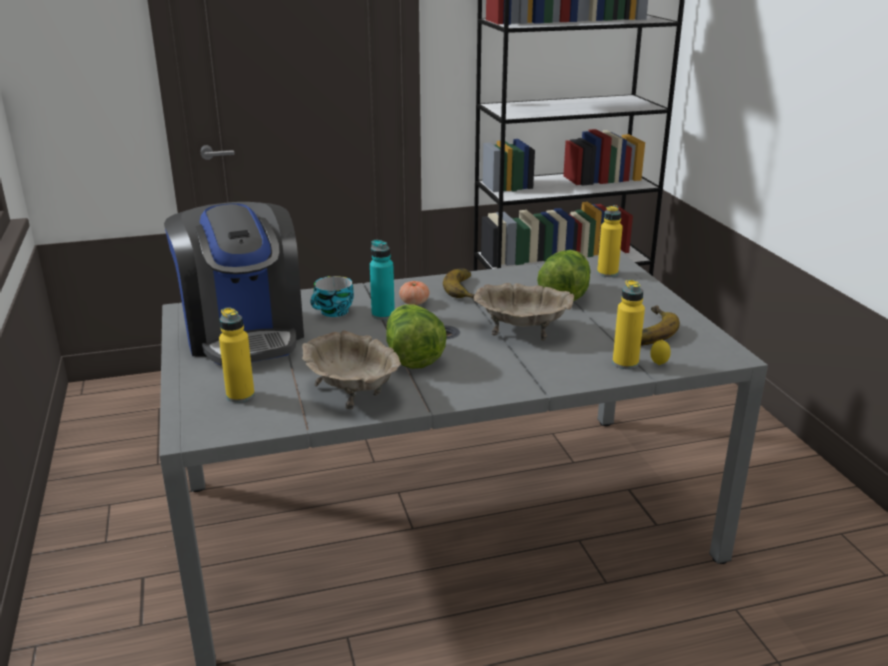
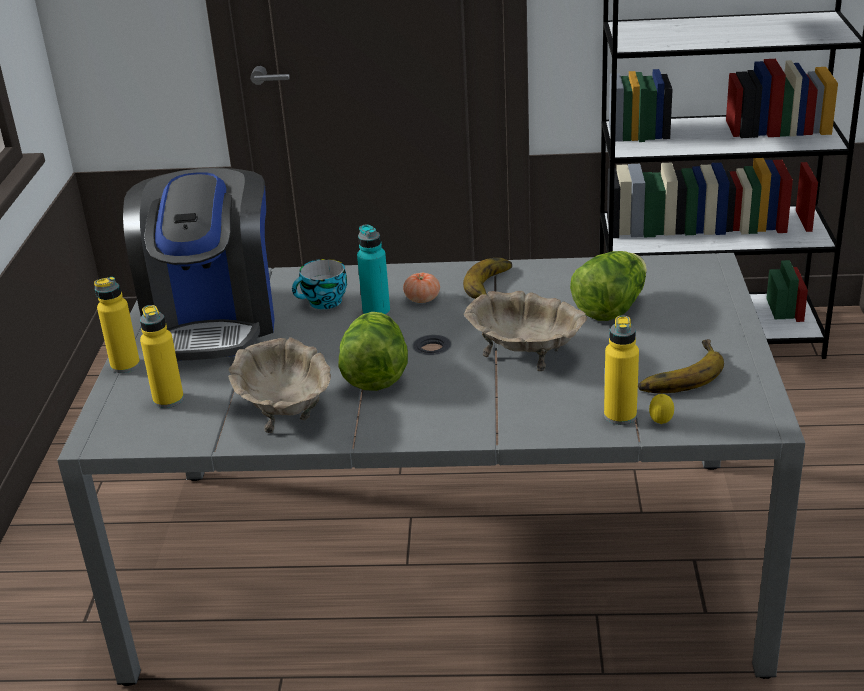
camera: 20 degrees right, 5 degrees up
yellow bottle [597,205,623,277] -> yellow bottle moved to [94,277,140,373]

